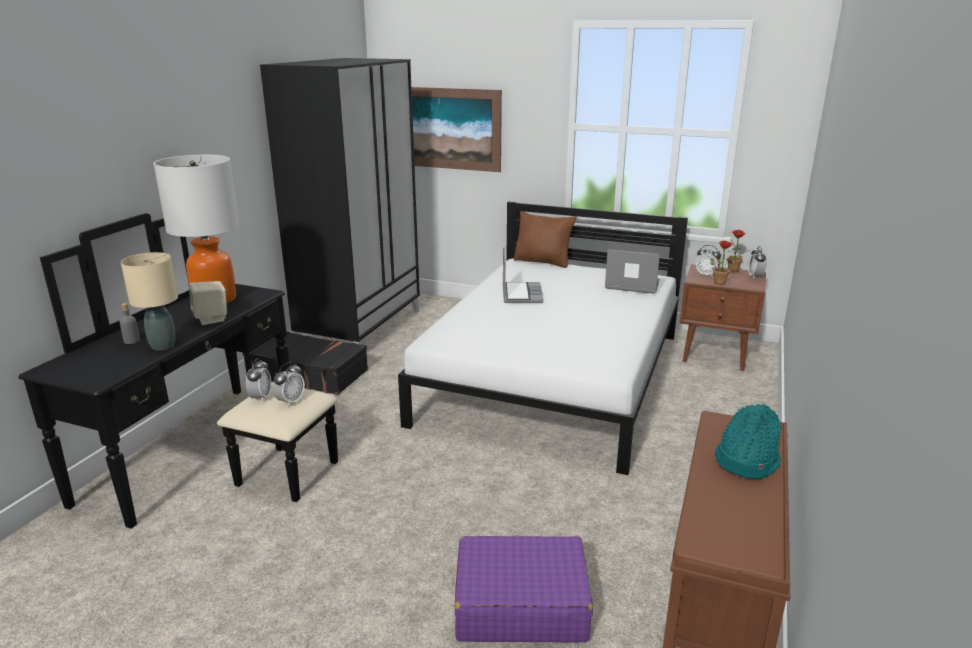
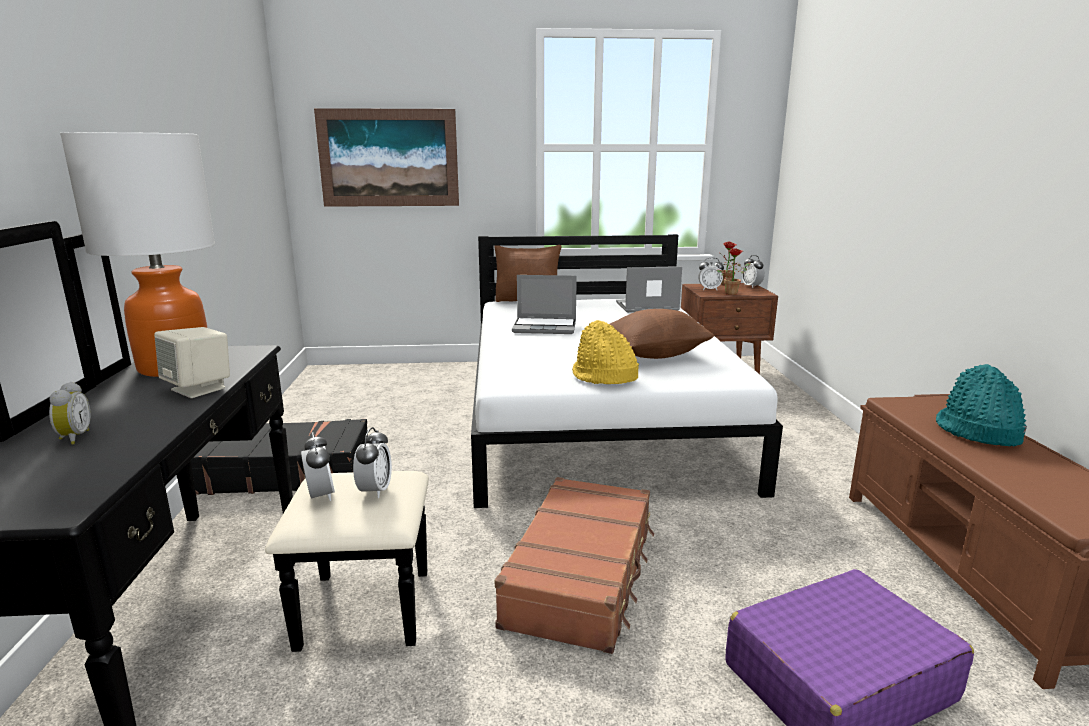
camera: 25 degrees left, 5 degrees down
grey bottle [119,303,140,344] -> alarm clock [49,382,91,445]
beige table lamp [121,252,178,350] -> none
black wardrobe [260,58,420,345] -> none
laptop [503,247,544,303] -> laptop turned 120 degrees clockwise [512,275,577,334]
none -> brown suitcase [495,477,654,654]
none -> yellow hat [572,320,639,384]
none -> brown pillow [609,309,714,359]

